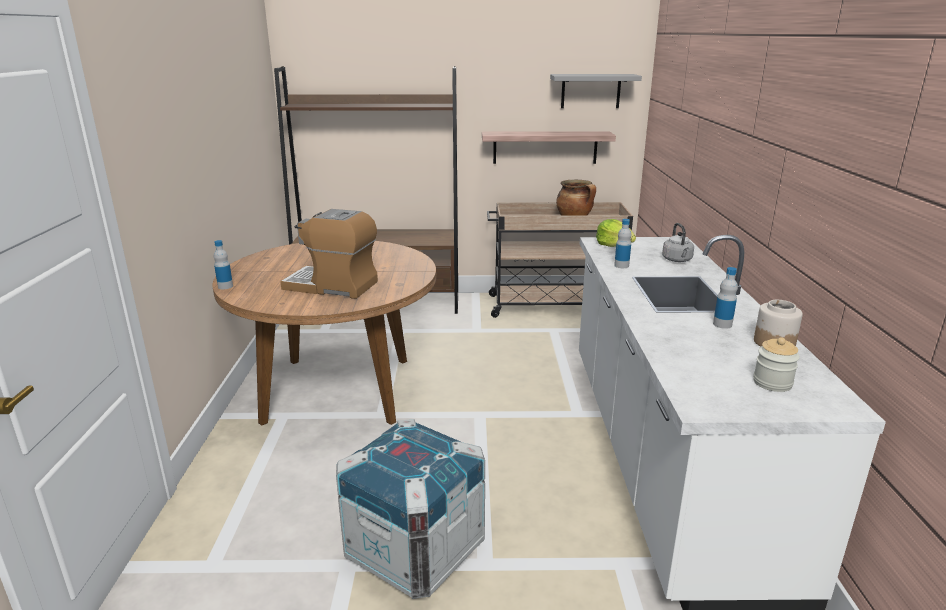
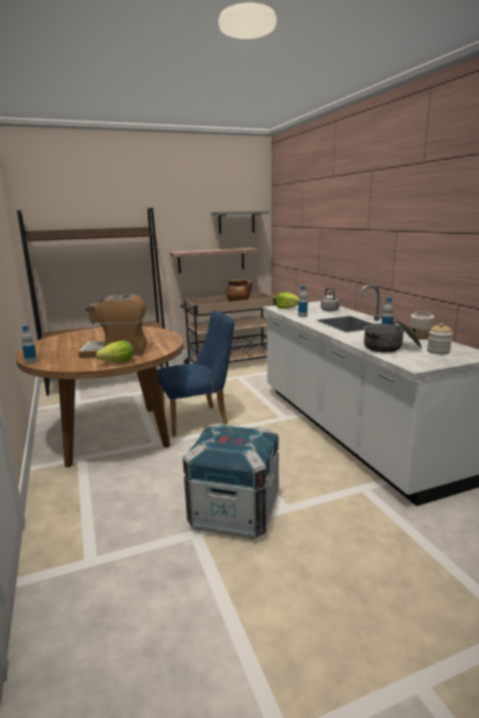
camera: 20 degrees left, 5 degrees down
none -> lettuce [96,340,133,362]
none -> blue chair [157,311,235,437]
none -> cooking pot [364,320,422,353]

